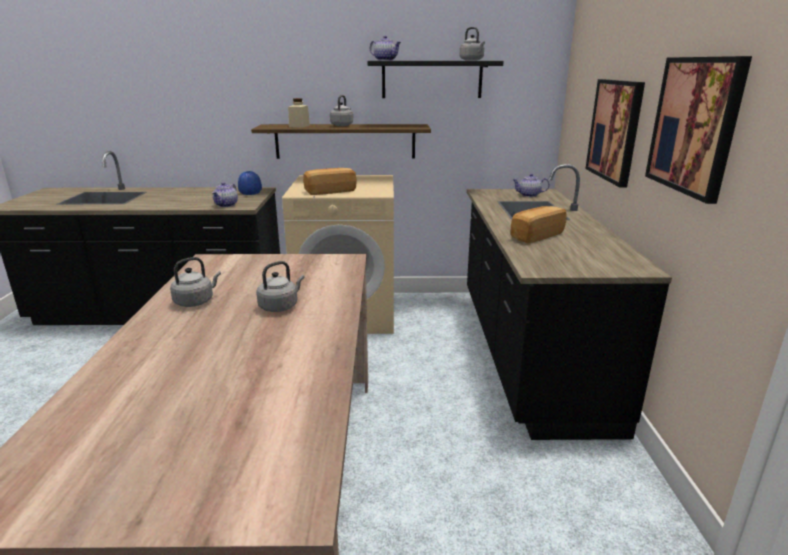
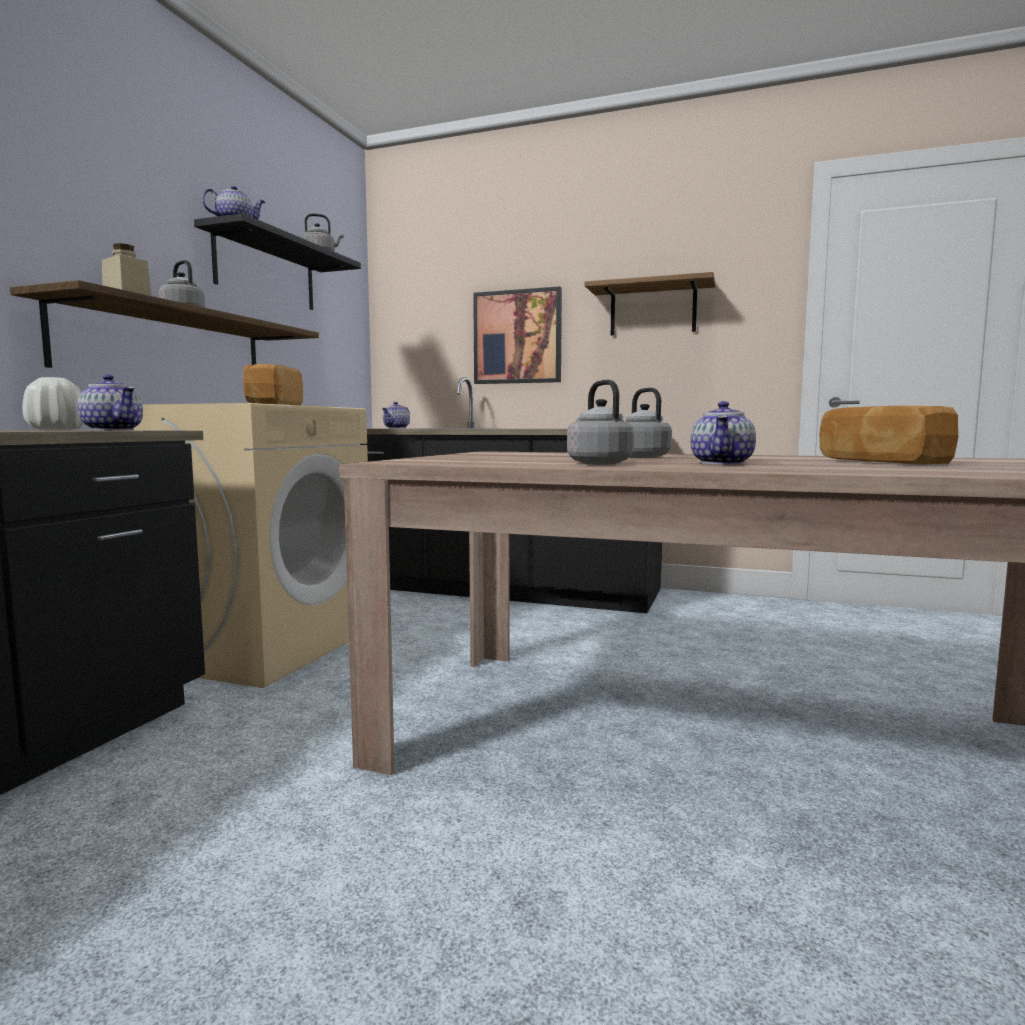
camera: 70 degrees left, 15 degrees down
blue vase [238,171,262,195] -> white vase [22,377,84,430]
bread [511,206,566,243] -> bread moved to [819,406,958,465]
picture [645,56,752,204] -> shelf [585,272,716,336]
none -> teapot [690,401,756,464]

